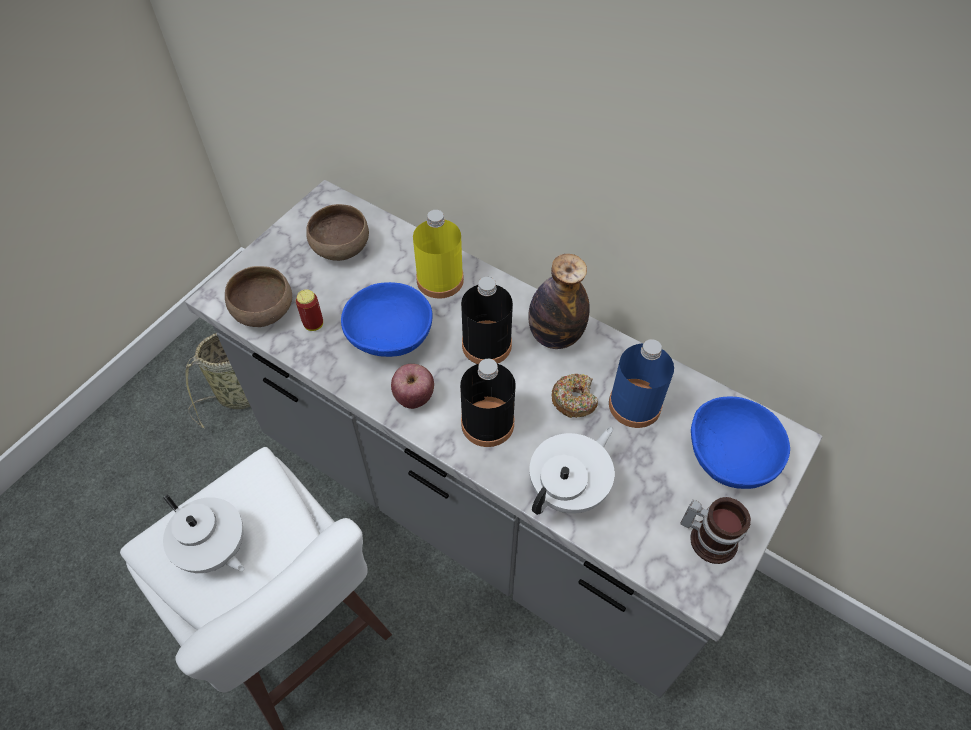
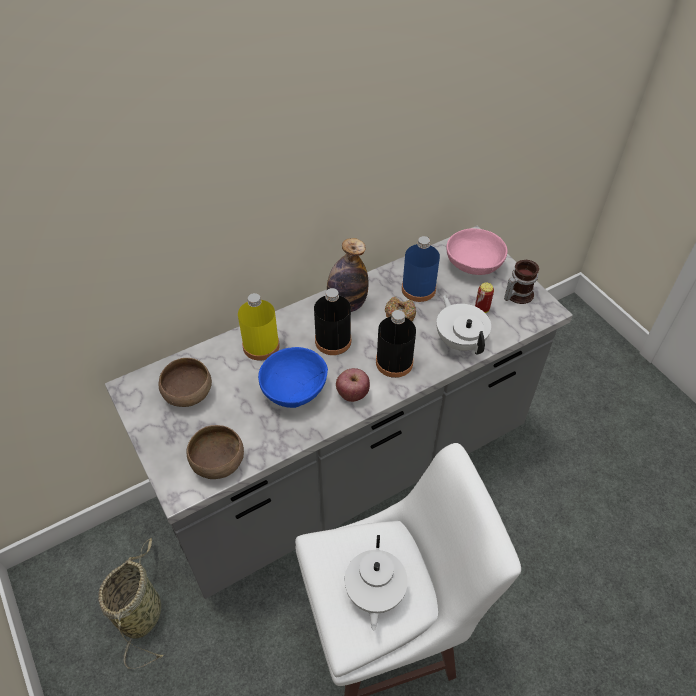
camera: 65 degrees left, 5 degrees down
white teapot [163,494,244,573] -> white teapot turned 120 degrees clockwise [345,535,408,631]
can [296,289,323,331] -> can moved to [475,283,494,313]
blue bowl [691,397,790,489] -> pink bowl [446,228,508,275]

